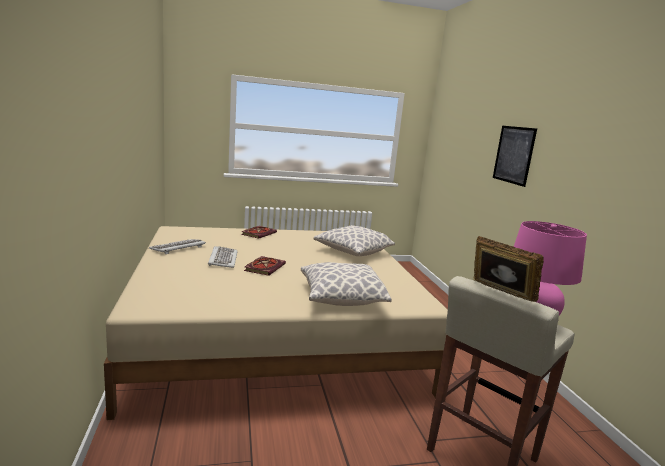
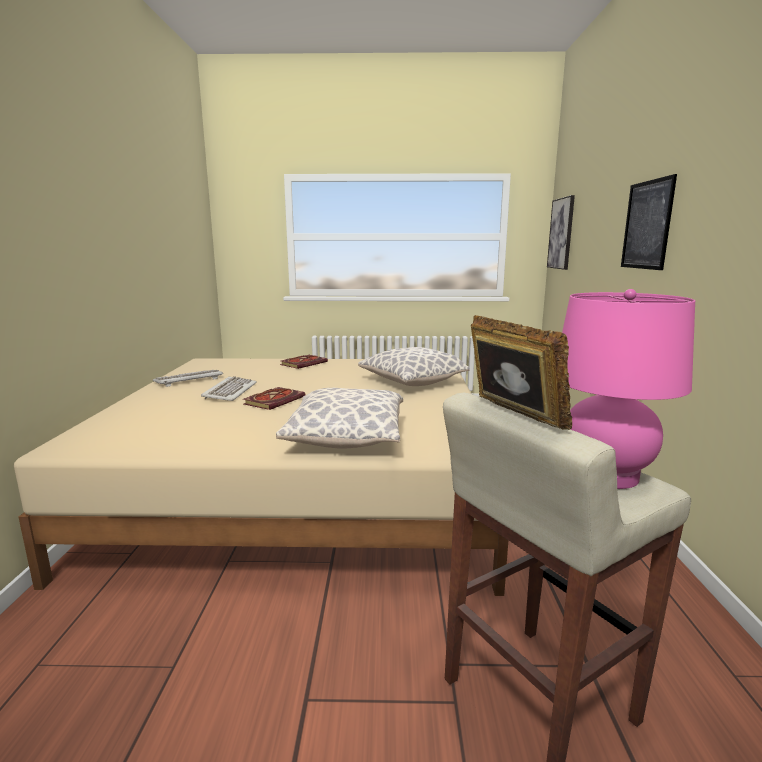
camera: 15 degrees right, 0 degrees up
none -> picture [547,195,575,270]

